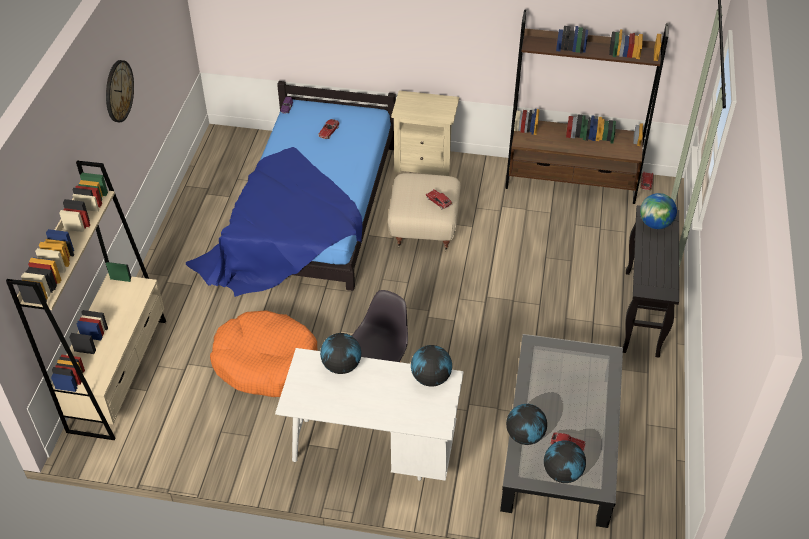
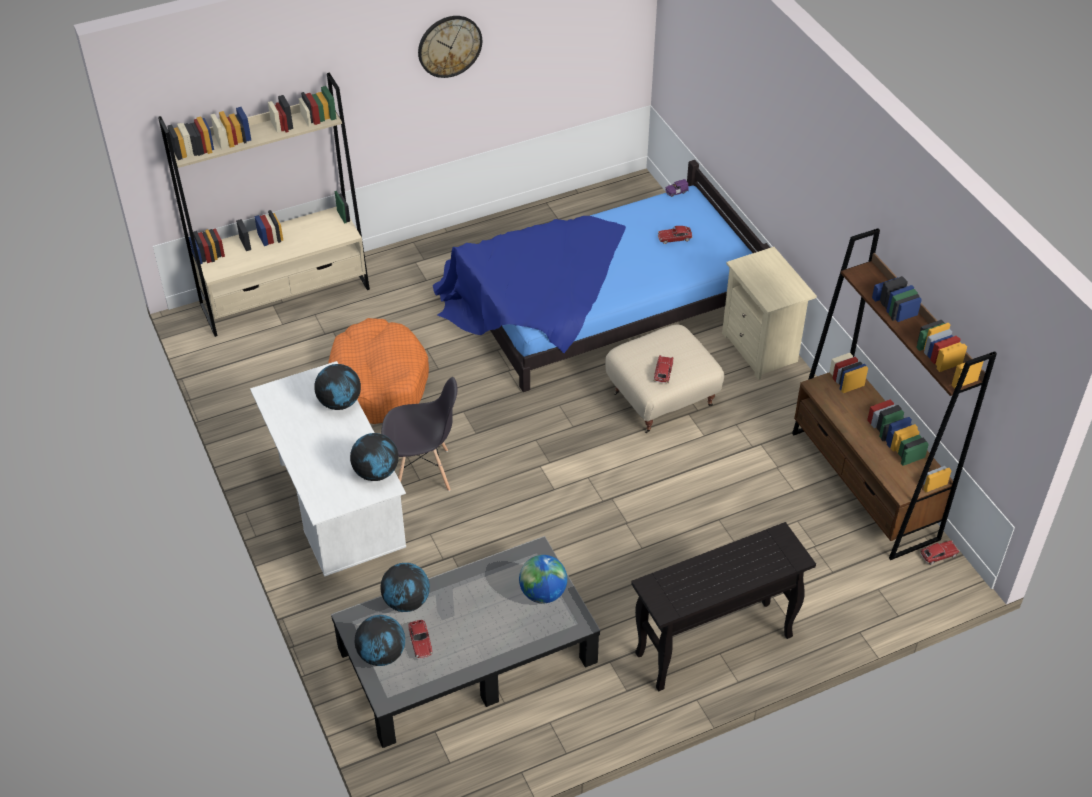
camera: 55 degrees right, 0 degrees up
globe [640,193,677,229] -> globe moved to [519,555,567,603]

